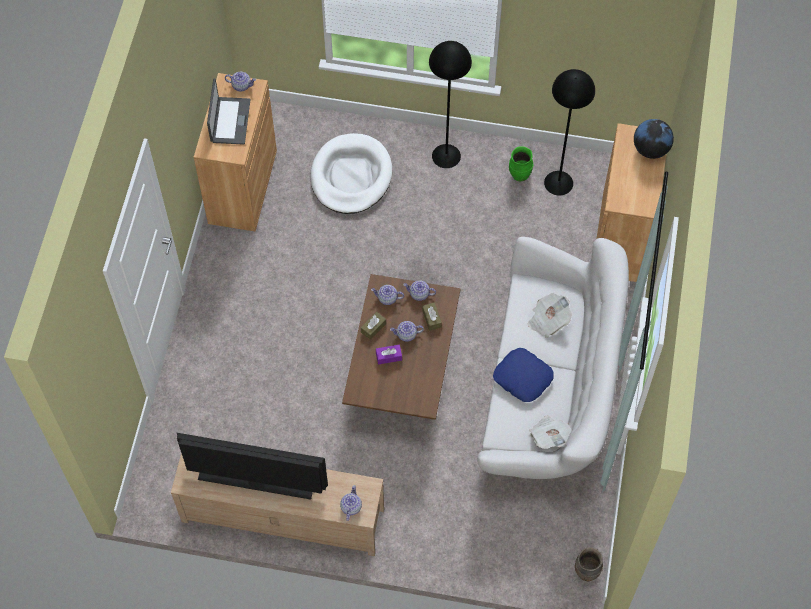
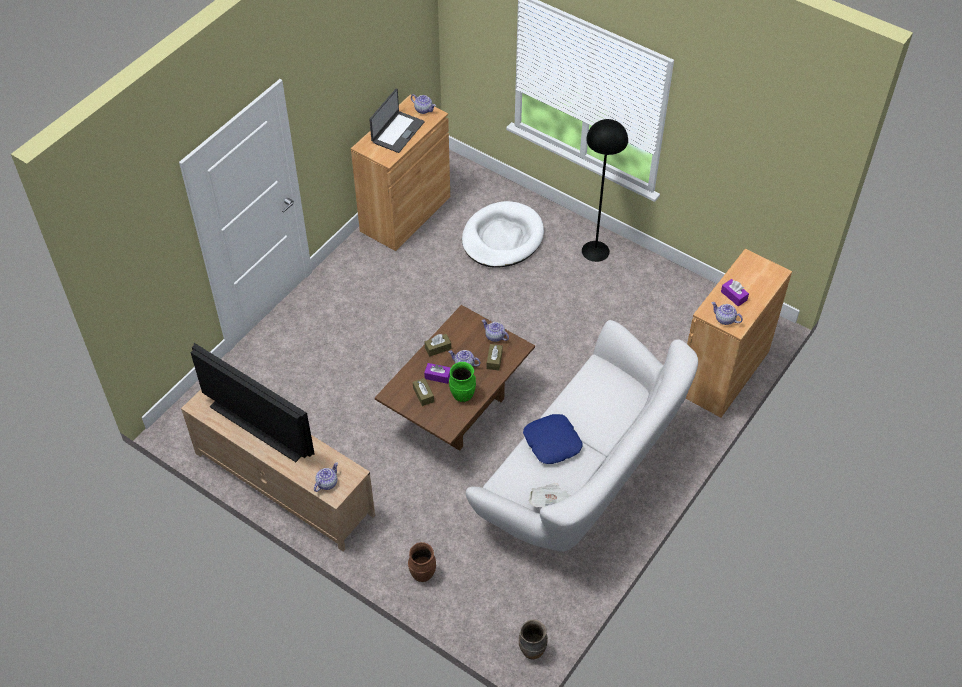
camera: 25 degrees right, 10 degrees down
teapot [371,285,404,305] -> teapot moved to [712,302,743,325]
green vase [509,146,534,182] -> green vase moved to [449,362,476,402]
newspaper [528,293,572,338] -> none
black floor lamp [544,69,595,196] -> none
globe [634,119,674,159] -> none
none -> brown vase [408,542,436,582]
none -> brown tissue box [413,378,434,406]
none -> purple tissue box [721,279,749,306]

